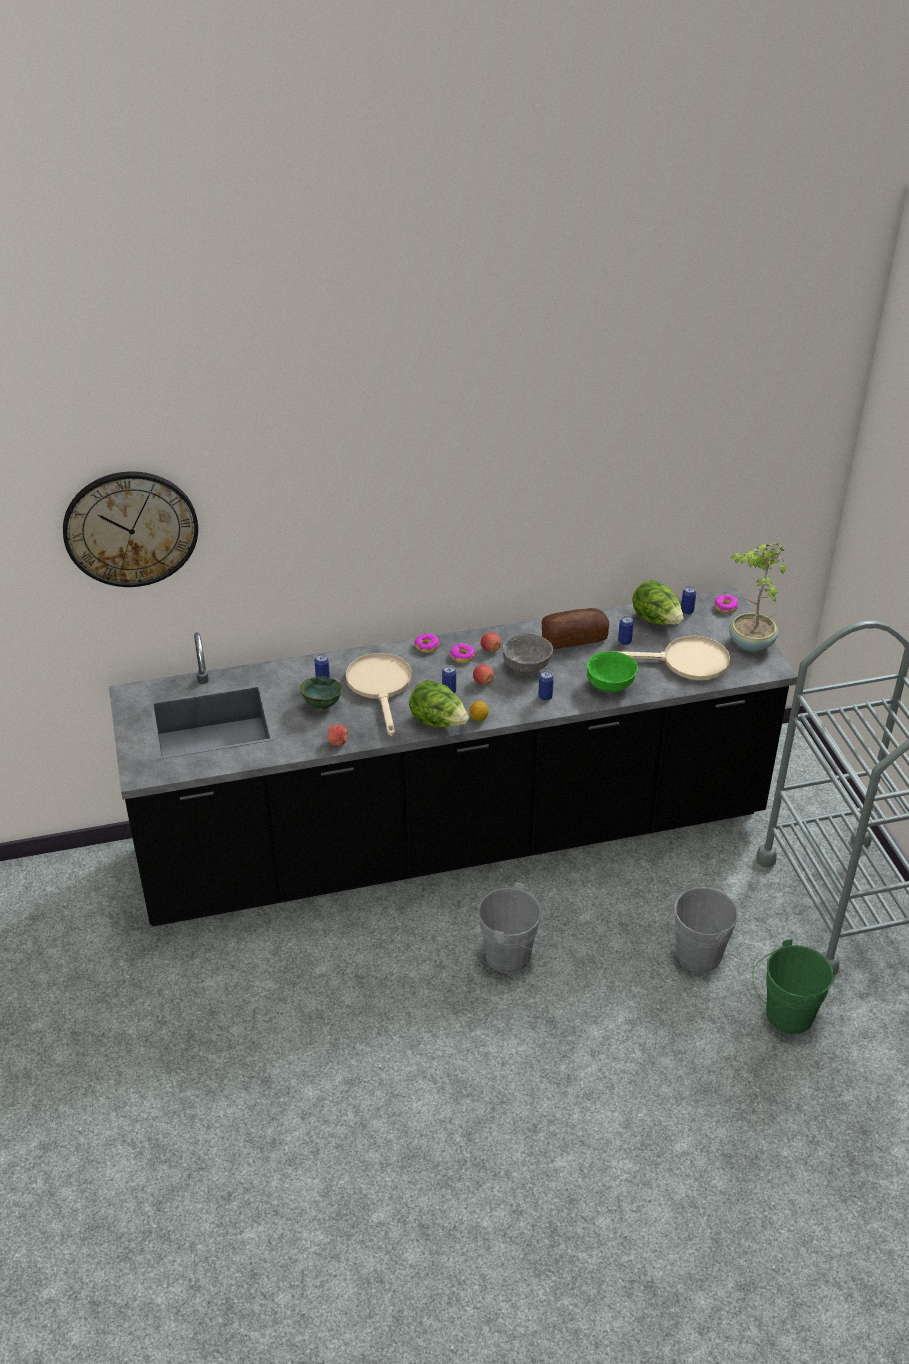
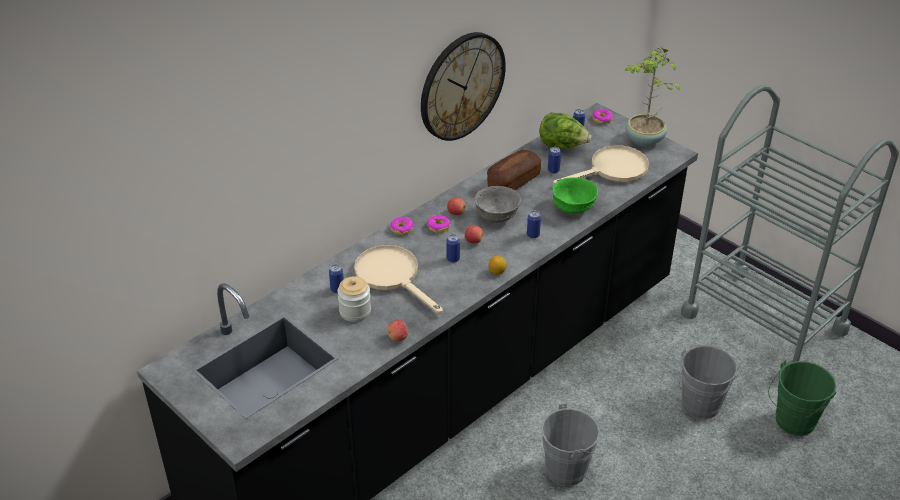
camera: 30 degrees left, 0 degrees up
wall clock [63,471,198,587] -> wall clock moved to [421,32,506,141]
green bowl [300,676,343,710] -> jar [337,276,371,322]
lettuce [409,680,469,728] -> none

